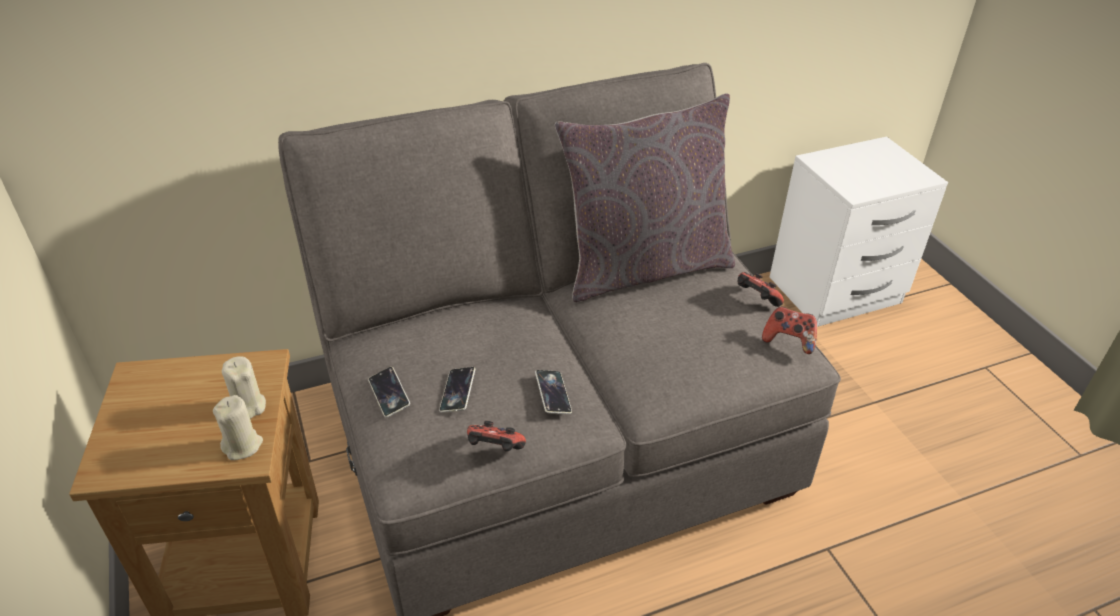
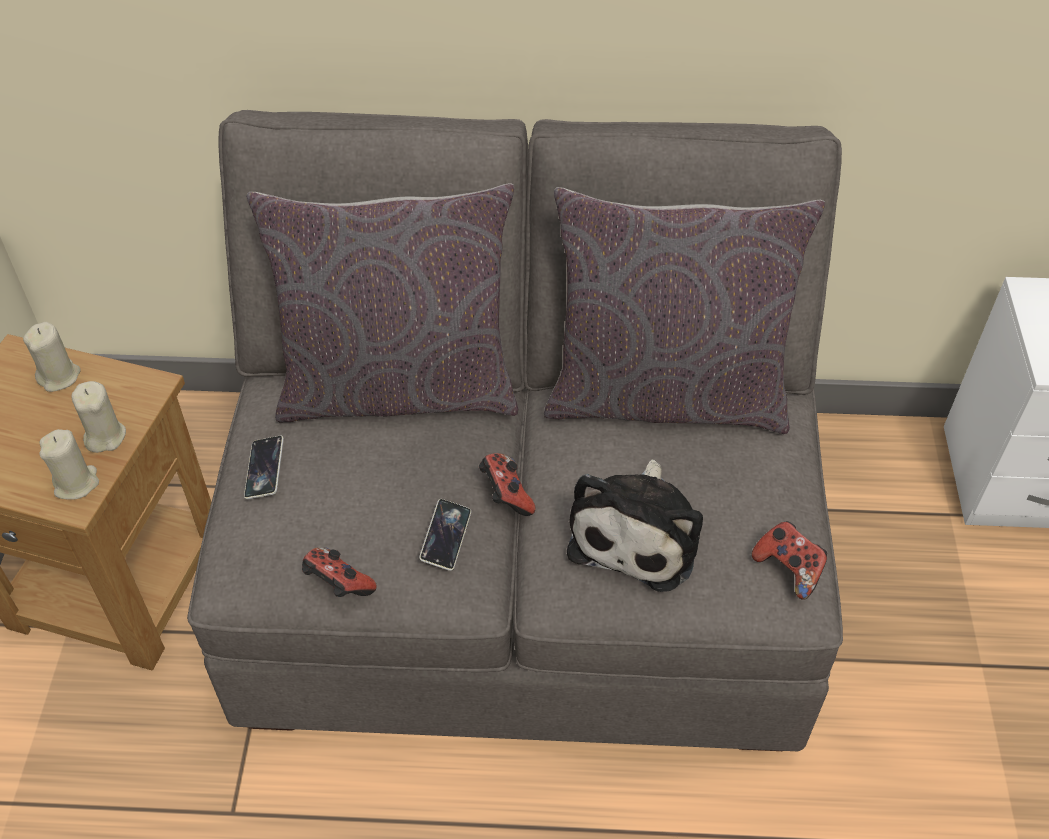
camera: 25 degrees right, 10 degrees up
phone [439,367,475,413] -> none
game controller [738,272,784,307] -> game controller moved to [479,453,536,516]
none -> beige candle [23,322,81,392]
none -> grey pillow [246,183,519,422]
none -> plush toy [567,460,703,592]

